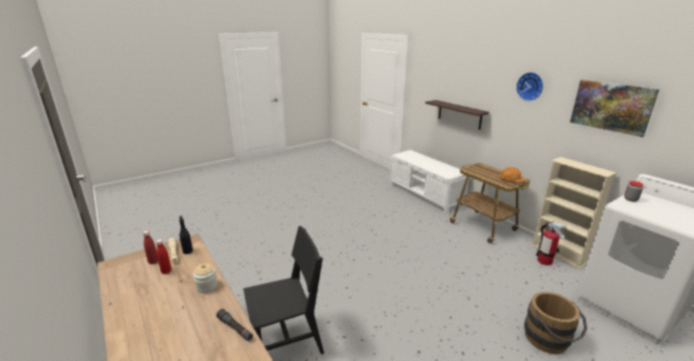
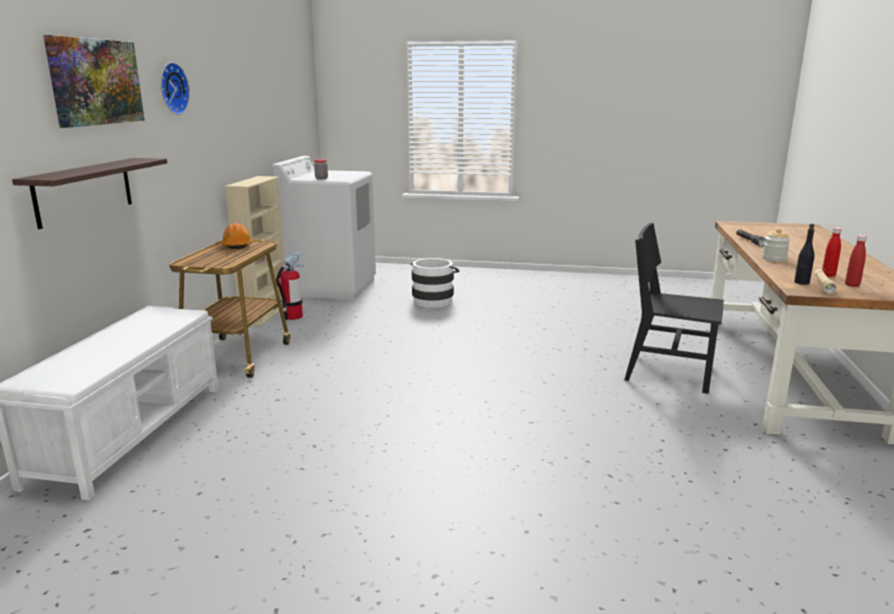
camera: 135 degrees left, 5 degrees down
brown bucket [524,292,587,354] -> white bucket [411,258,459,308]
picture [570,80,660,137] -> picture moved to [43,35,145,128]

